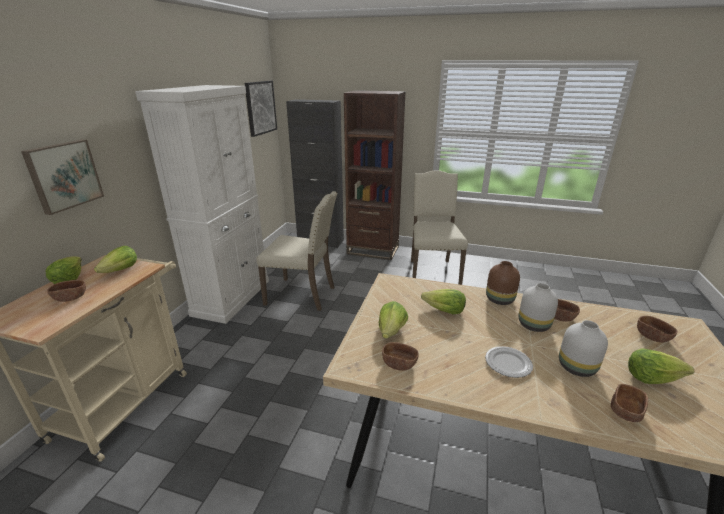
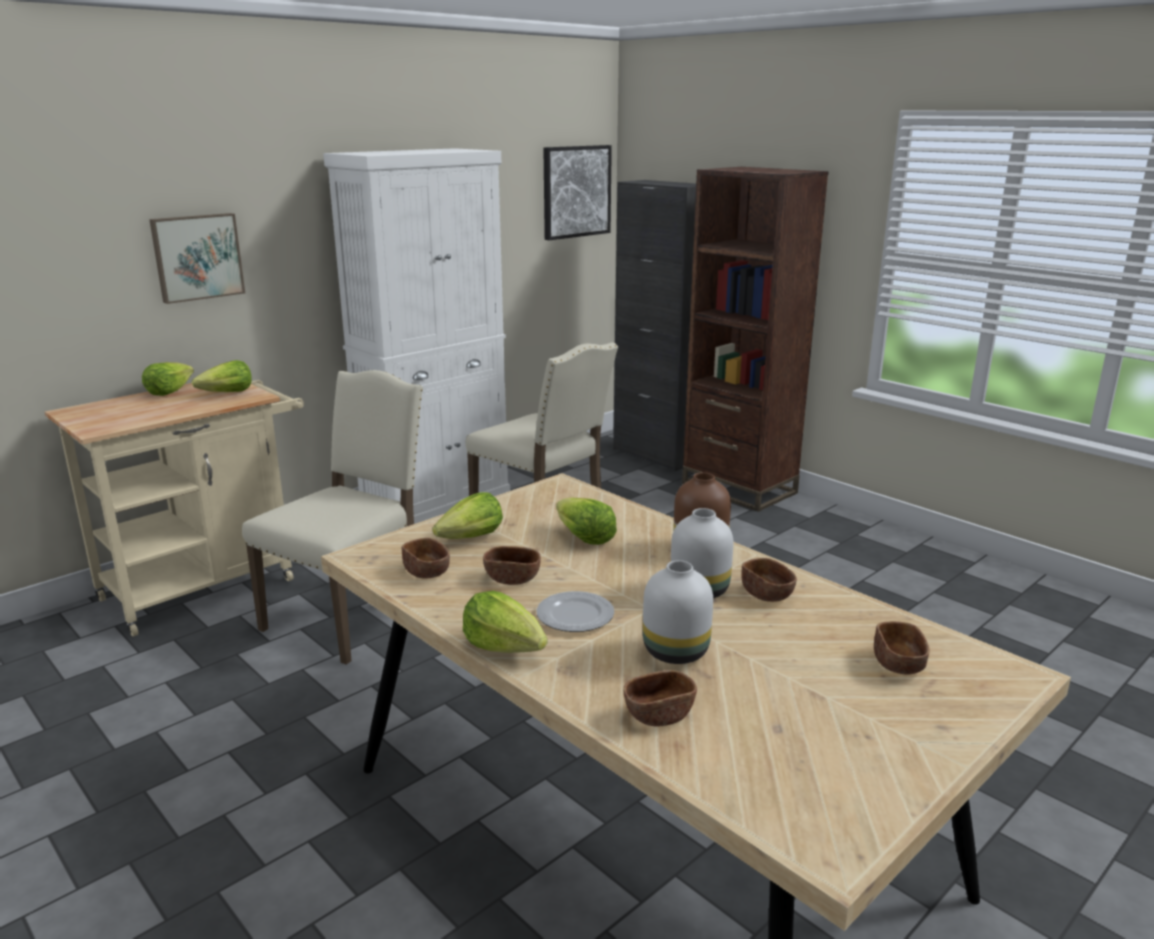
camera: 30 degrees right, 5 degrees down
brown bowl [47,279,86,302] -> brown bowl moved to [483,546,541,585]
beige chair [411,170,468,285] -> beige chair moved to [242,370,423,664]
lettuce [628,348,694,384] -> lettuce moved to [463,591,548,653]

